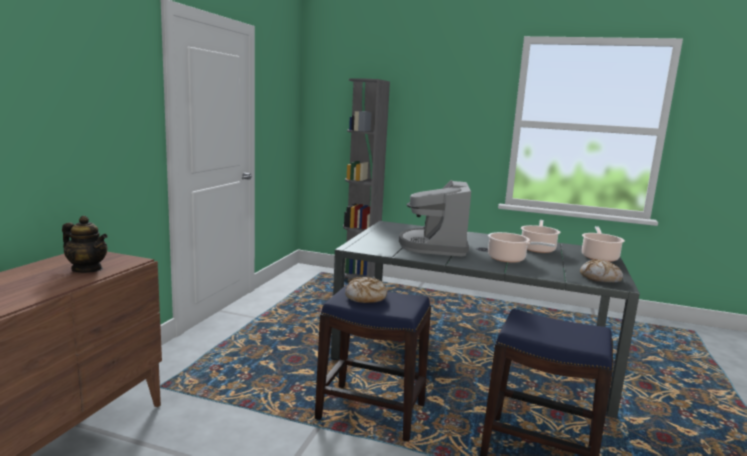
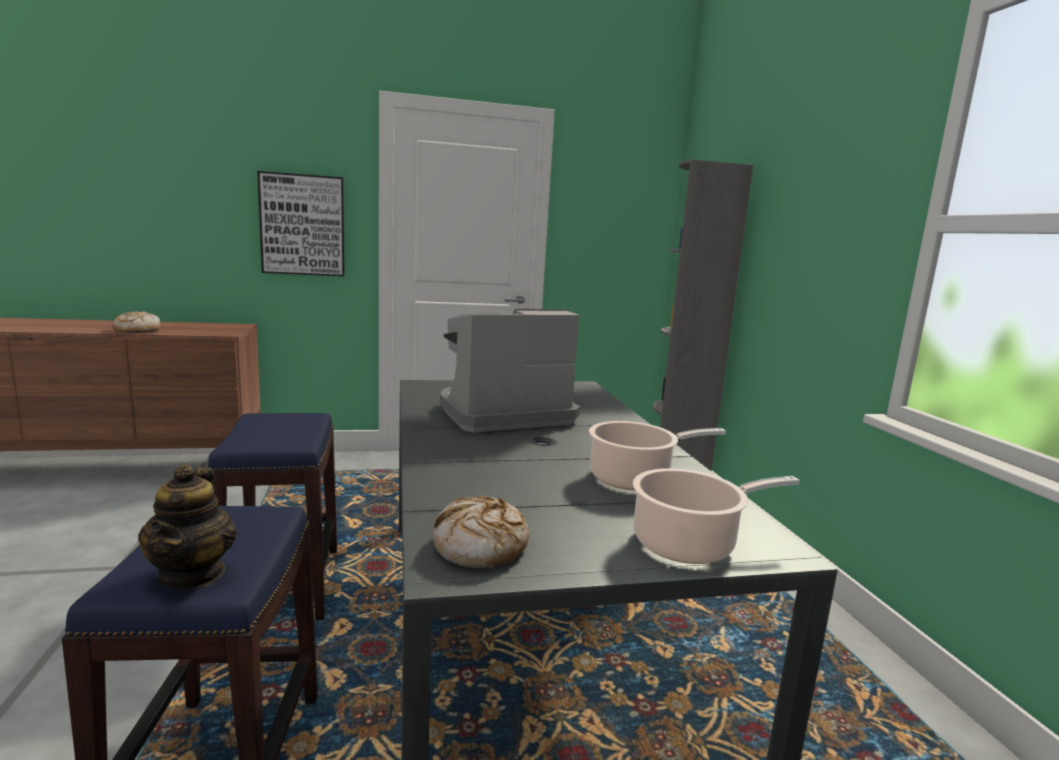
camera: 60 degrees right, 0 degrees up
teapot [62,216,108,273] -> teapot moved to [138,464,237,590]
bread [345,277,387,303] -> bread moved to [112,311,161,333]
cooking pot [488,232,555,263] -> none
none -> picture [257,171,345,276]

